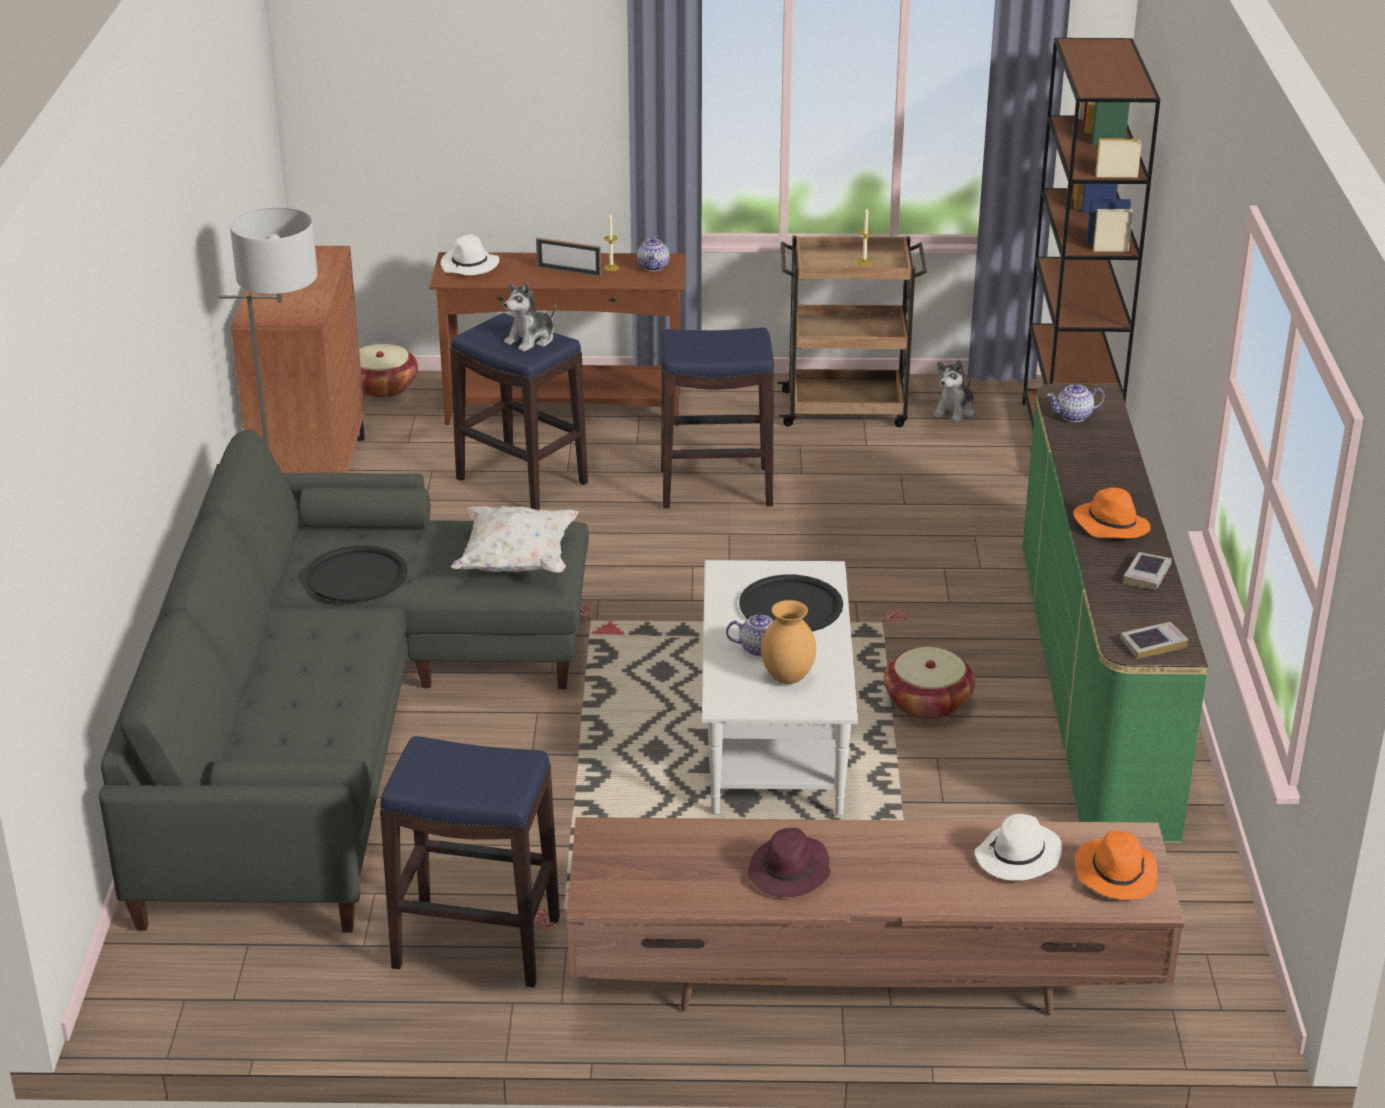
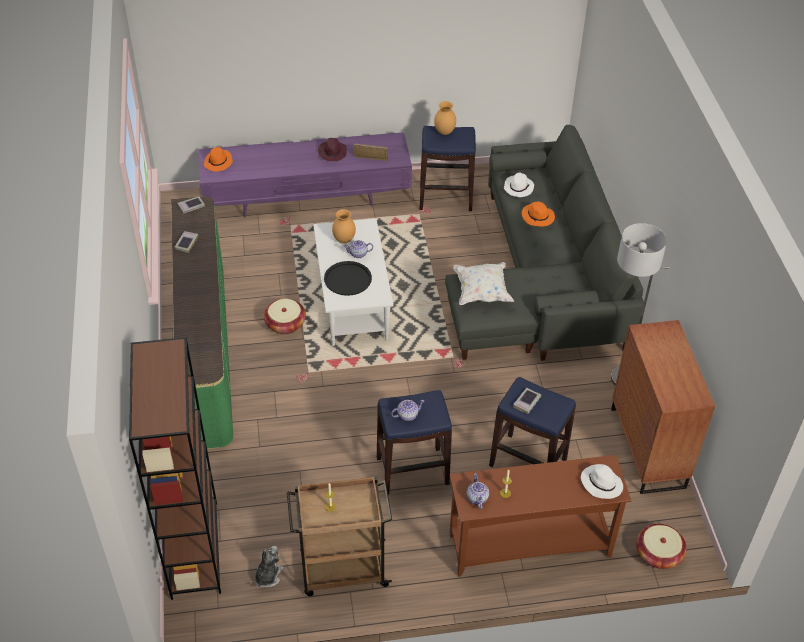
camera: 170 degrees right, 15 degrees up
black tray [305,545,408,602] -> none
plush toy [504,282,556,352] -> book [513,388,541,414]
picture frame [536,238,601,277] -> picture frame moved to [353,143,388,161]
brown tv stand [566,817,1185,1015] -> purple tv stand [198,132,412,217]
white hat [975,814,1062,881] -> white hat moved to [504,173,534,197]
teapot [1047,383,1105,422] -> teapot moved to [391,400,424,421]
orange hat [1073,488,1151,539] -> orange hat moved to [522,201,555,227]
none -> brown vase [434,101,456,135]

